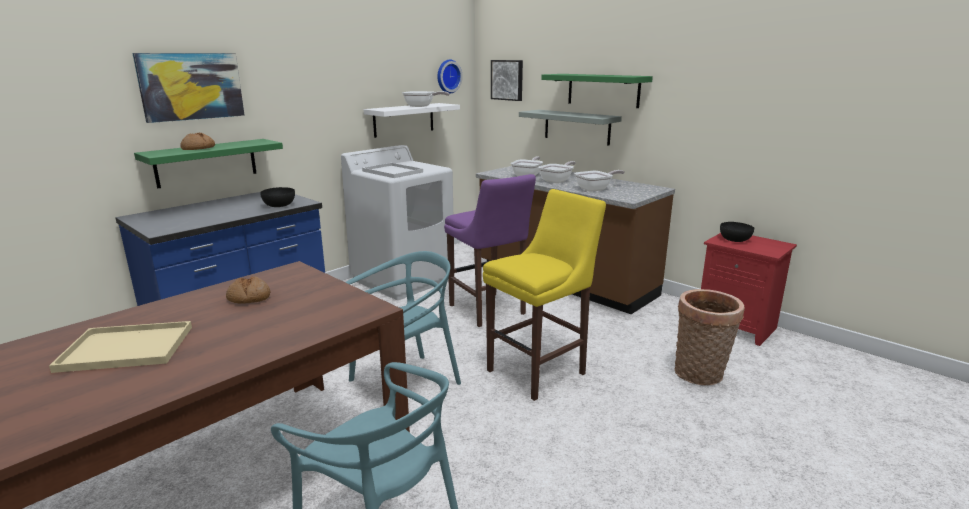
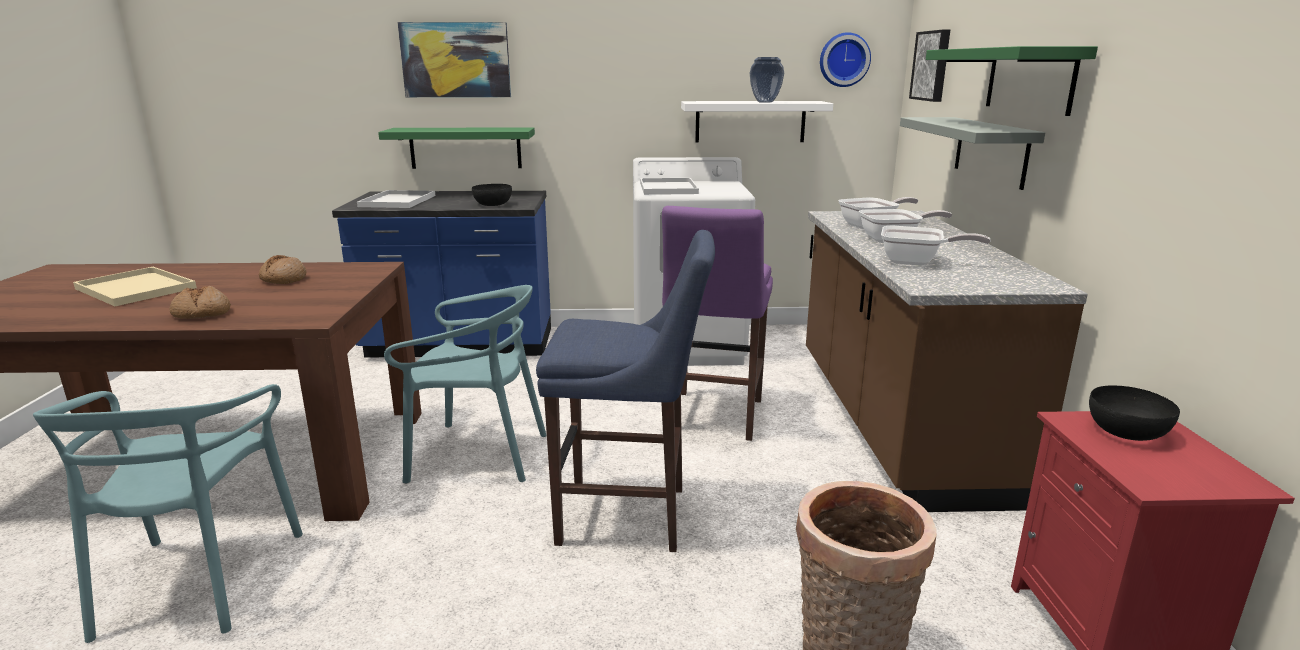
camera: 45 degrees right, 0 degrees up
bread [180,133,215,150] -> bread moved to [169,286,231,319]
frying pan [402,91,450,107] -> vase [750,57,784,103]
yellow stool [483,189,606,401] -> blue stool [536,230,715,552]
none -> white tray [357,190,435,208]

